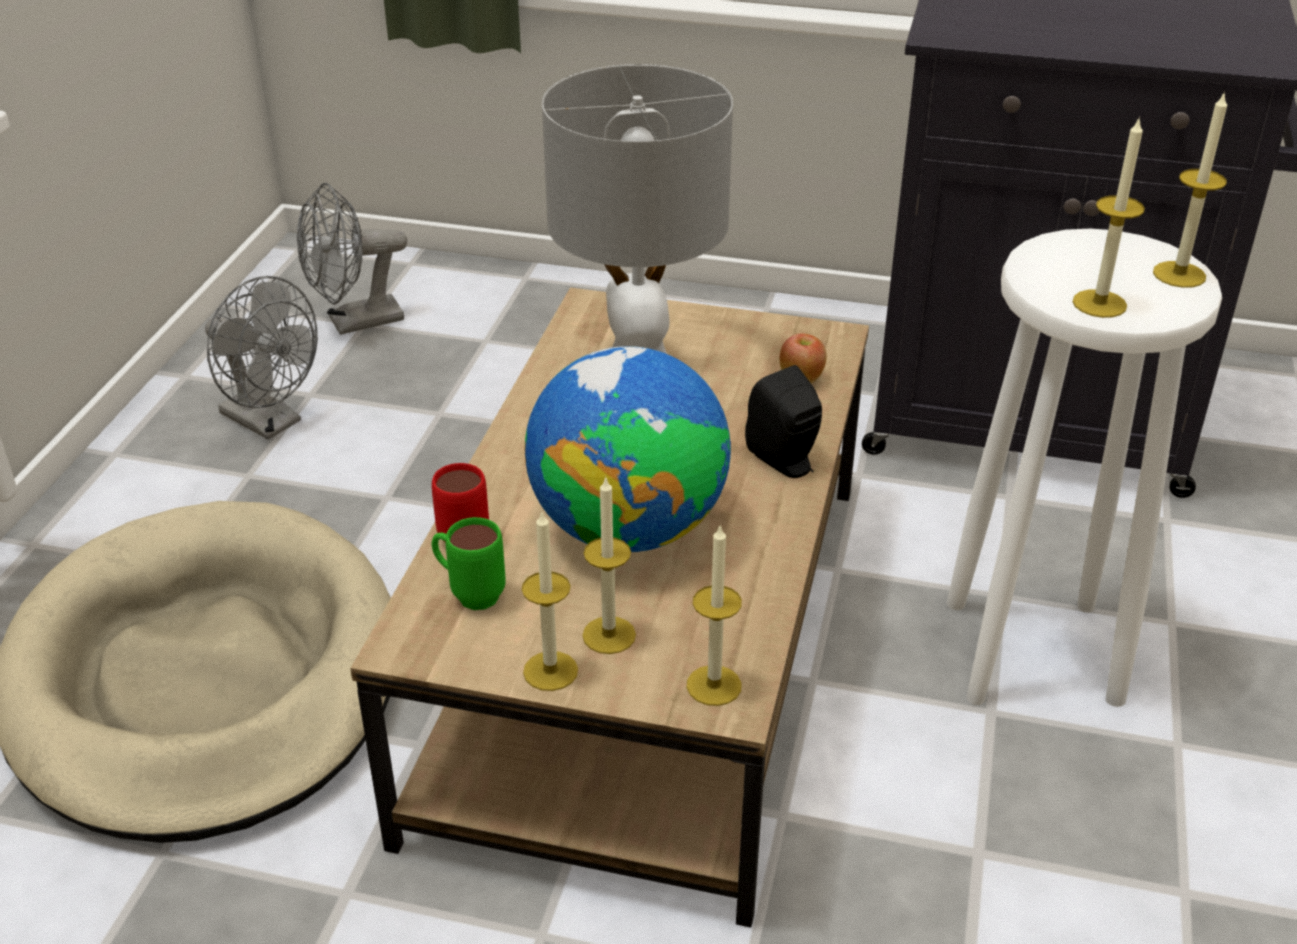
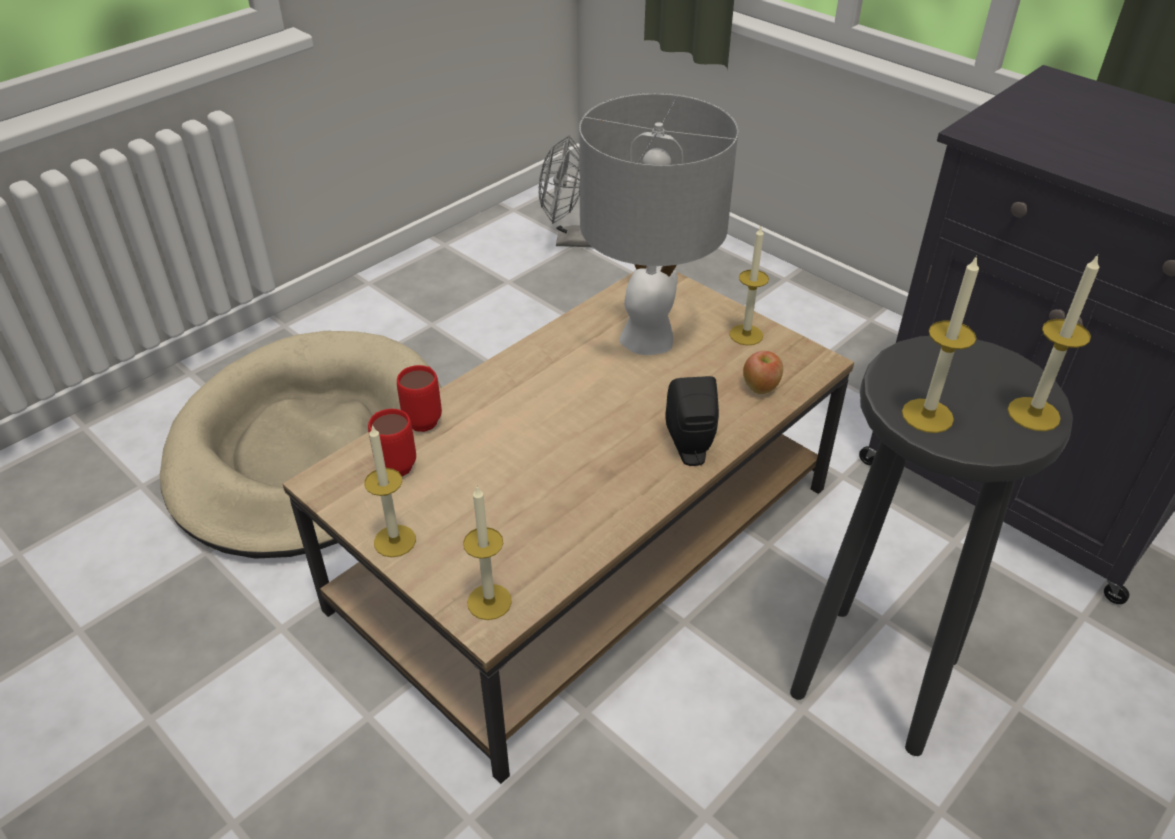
camera: 30 degrees right, 5 degrees up
grey fan [205,276,318,440] -> none
green mug [432,517,506,610] -> red mug [368,409,416,477]
globe [525,346,731,552] -> none
candle [582,476,636,654] -> candle moved to [729,227,769,345]
white stool [947,229,1222,707] -> black stool [790,336,1073,756]

